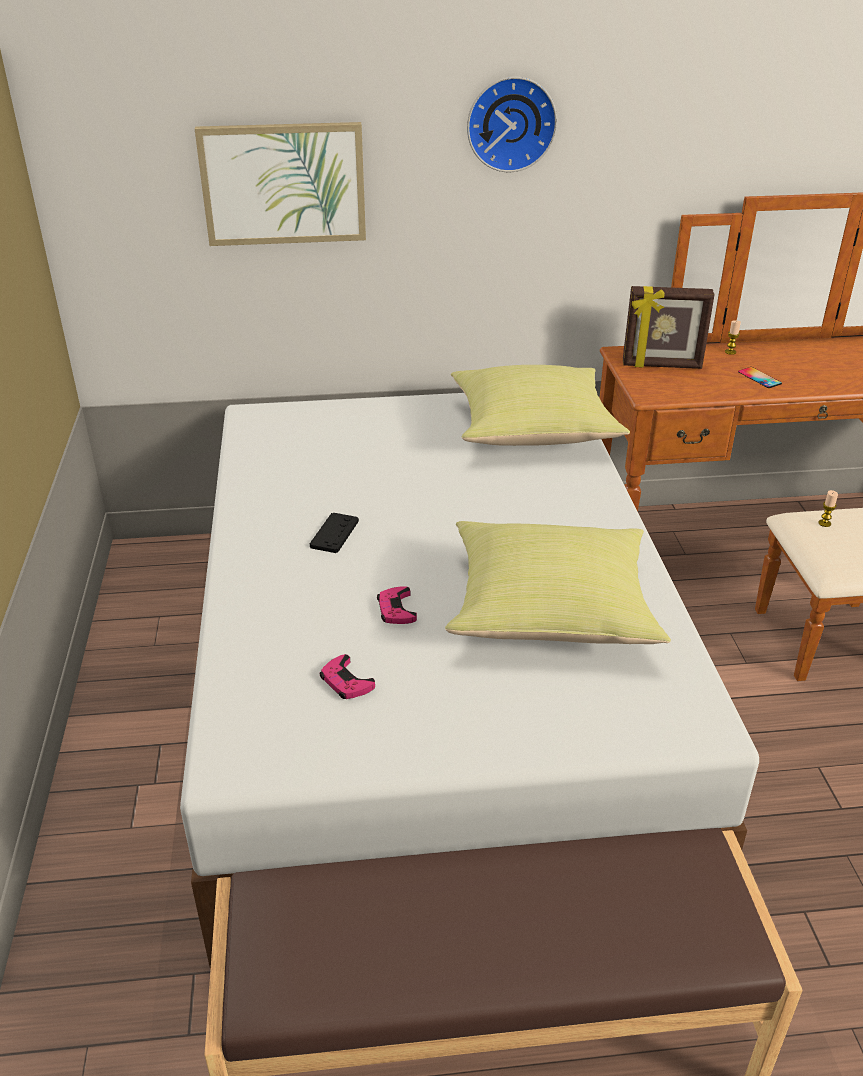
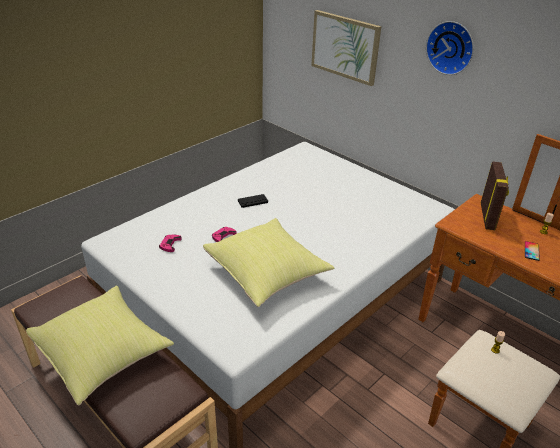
camera: 50 degrees right, 0 degrees up
yellow pillow [451,365,630,446] -> yellow pillow moved to [26,286,174,405]
picture frame [623,286,714,369] -> picture frame turned 135 degrees counterclockwise [481,161,509,230]

